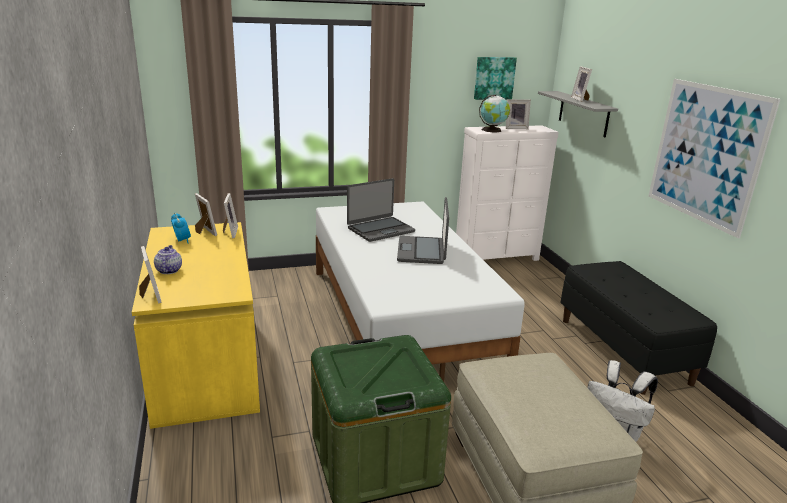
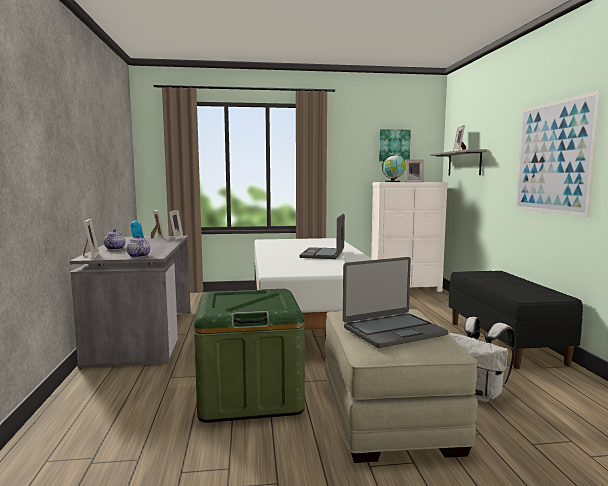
camera: 10 degrees right, 15 degrees down
yellow desk [132,222,260,429] -> grey desk [70,236,191,368]
laptop [347,178,415,242] -> laptop moved to [343,257,448,348]
none -> teapot [126,235,150,258]

